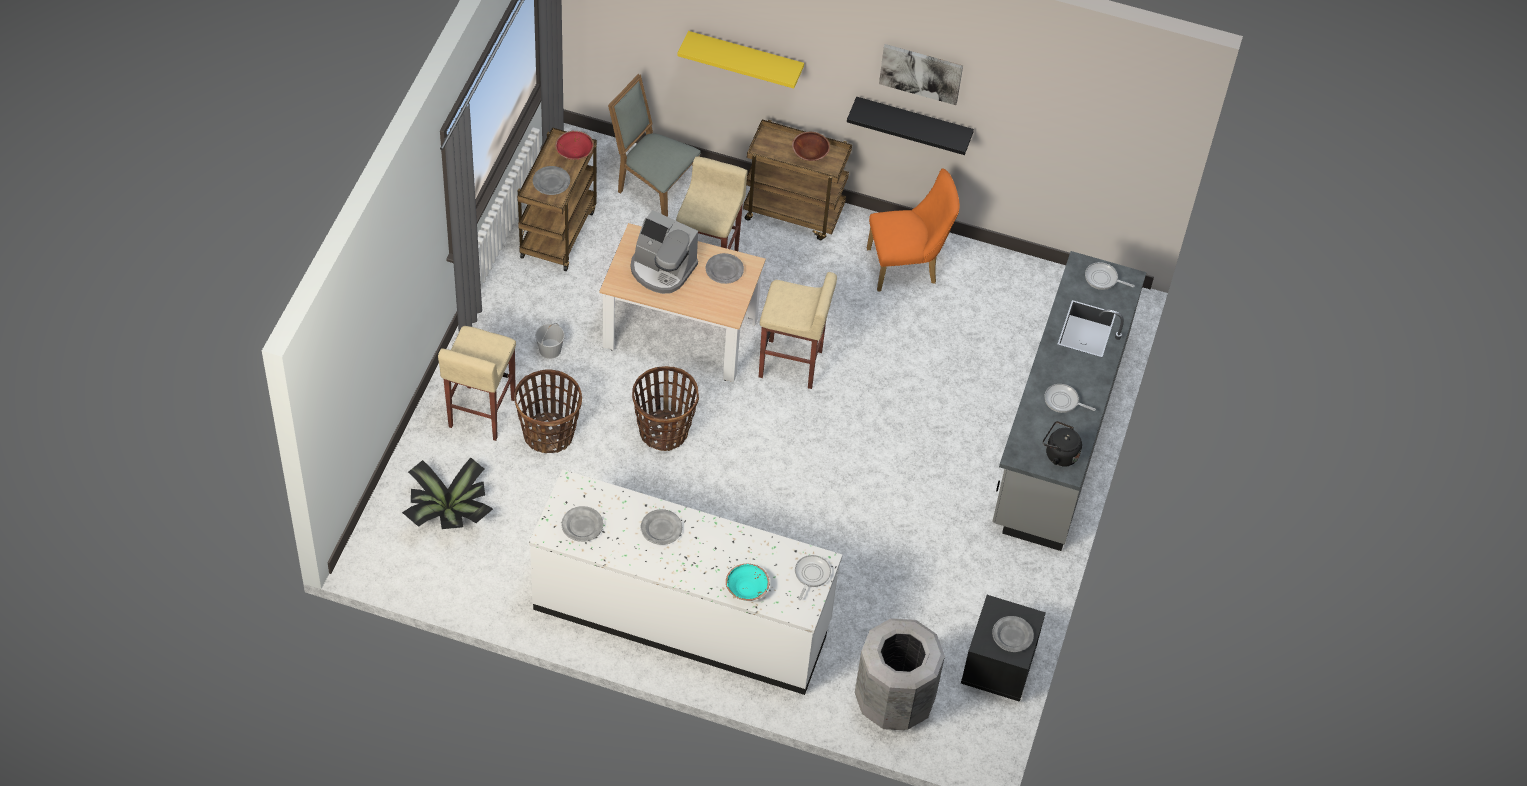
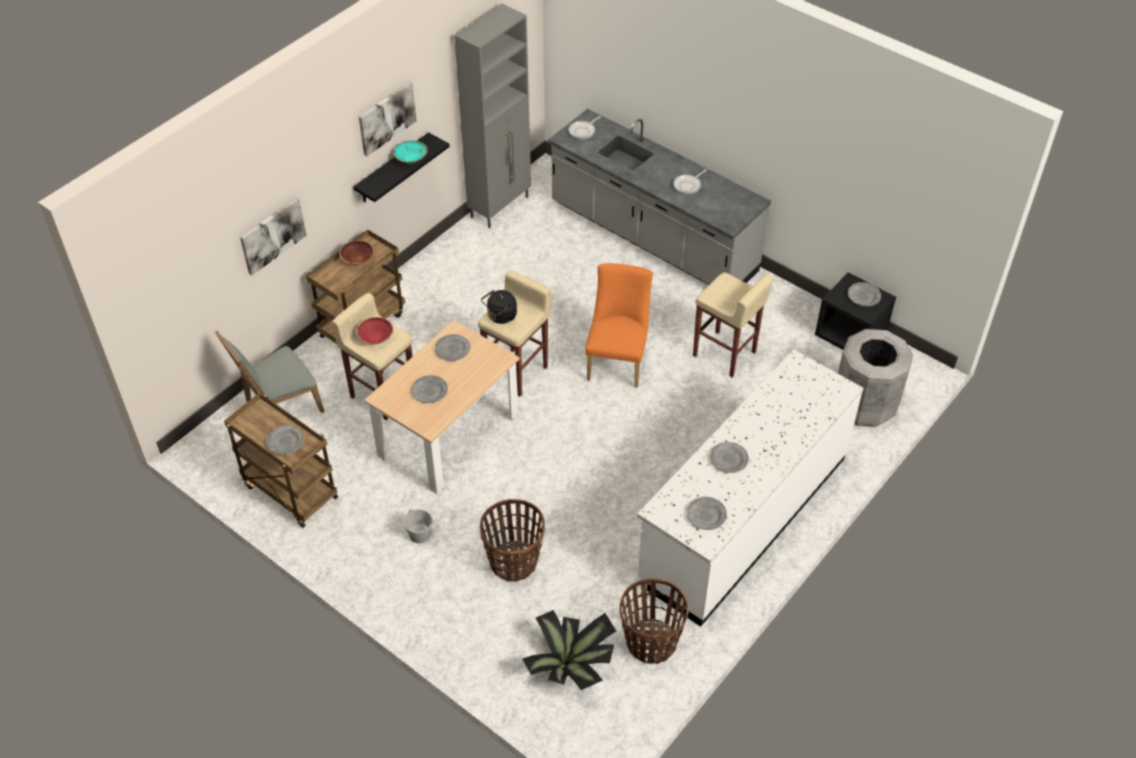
camera: 65 degrees left, 5 degrees down
beige stool [438,326,516,441] -> beige stool moved to [693,272,773,378]
red bowl [555,131,594,160] -> red bowl moved to [356,317,393,344]
coffee machine [631,210,698,294] -> grey plate [411,375,448,403]
basket [632,366,699,451] -> basket moved to [620,578,689,664]
yellow shelf [677,31,804,89] -> picture [240,197,306,275]
turquoise bowl [726,564,769,601] -> turquoise bowl moved to [393,140,428,164]
frying pan [795,555,831,600] -> none
orange chair [867,168,960,292] -> orange chair moved to [585,263,653,388]
black kettle [1043,421,1082,467] -> black kettle moved to [481,290,517,324]
none -> grey cabinet [454,3,531,228]

